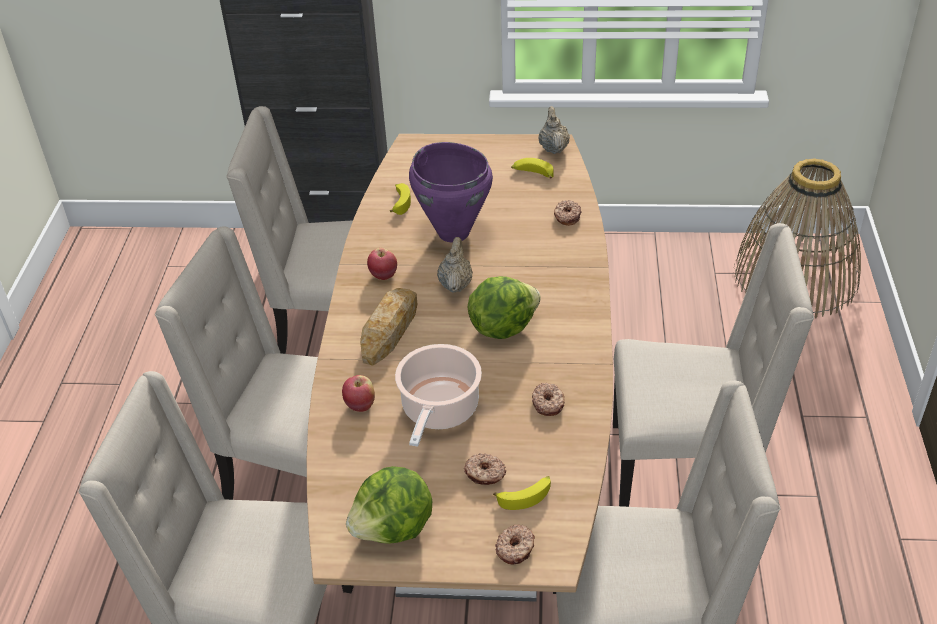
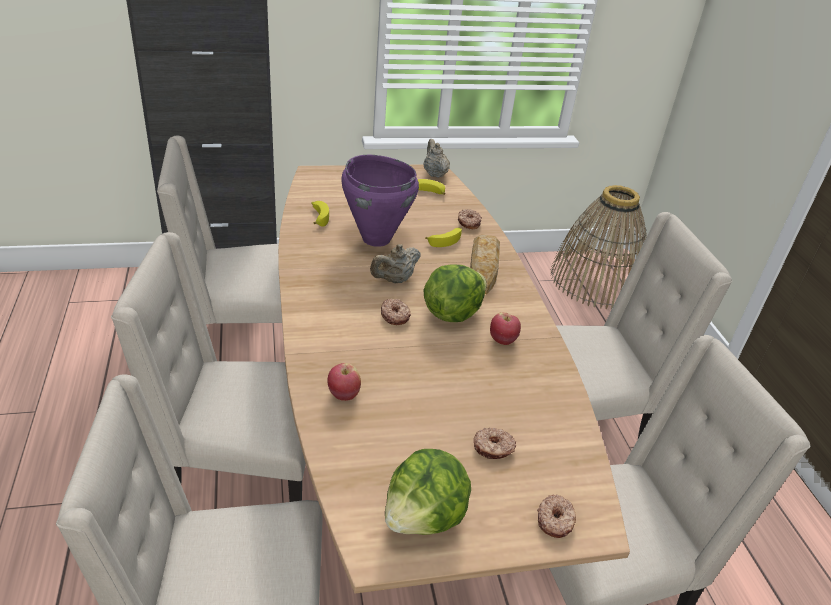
camera: 20 degrees left, 5 degrees down
bread [360,288,417,366] -> bread moved to [470,234,500,294]
apple [367,248,397,280] -> apple moved to [490,312,521,345]
cooking pot [395,344,482,447] -> none
beige teapot [437,237,473,293] -> beige teapot turned 120 degrees counterclockwise [370,244,421,283]
banana [493,476,551,510] -> banana moved to [425,227,462,247]
donut [532,383,565,416] -> donut moved to [381,299,411,325]

